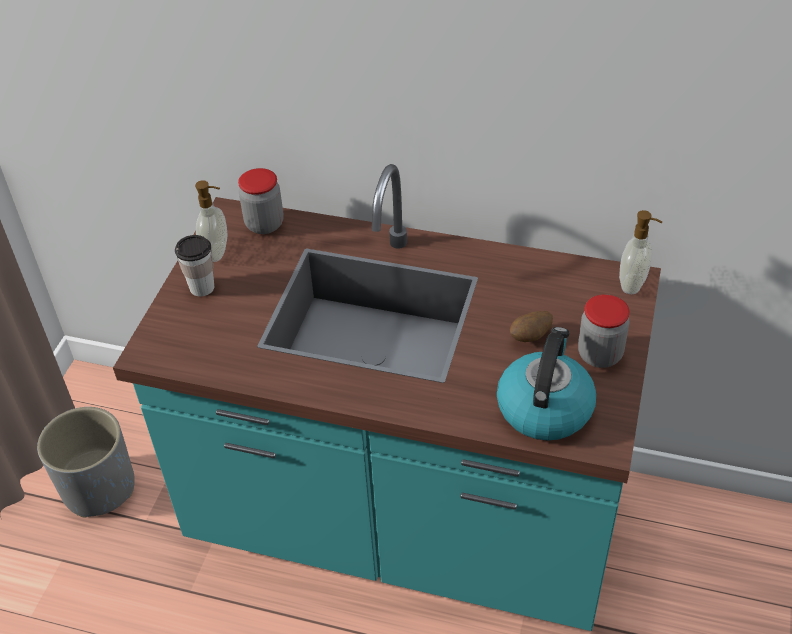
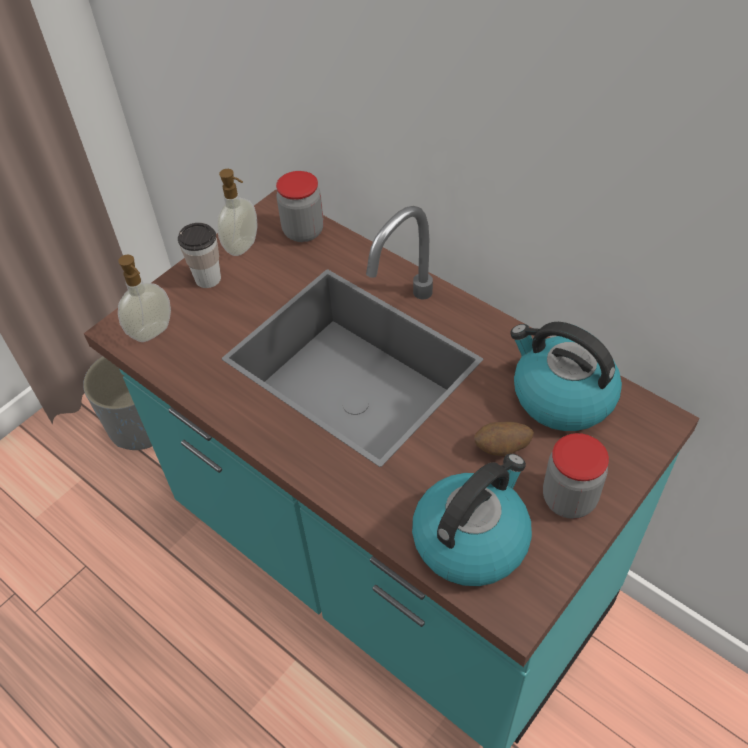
camera: 25 degrees right, 5 degrees up
soap dispenser [619,210,662,294] -> soap dispenser moved to [118,255,171,342]
none -> kettle [510,322,622,431]

